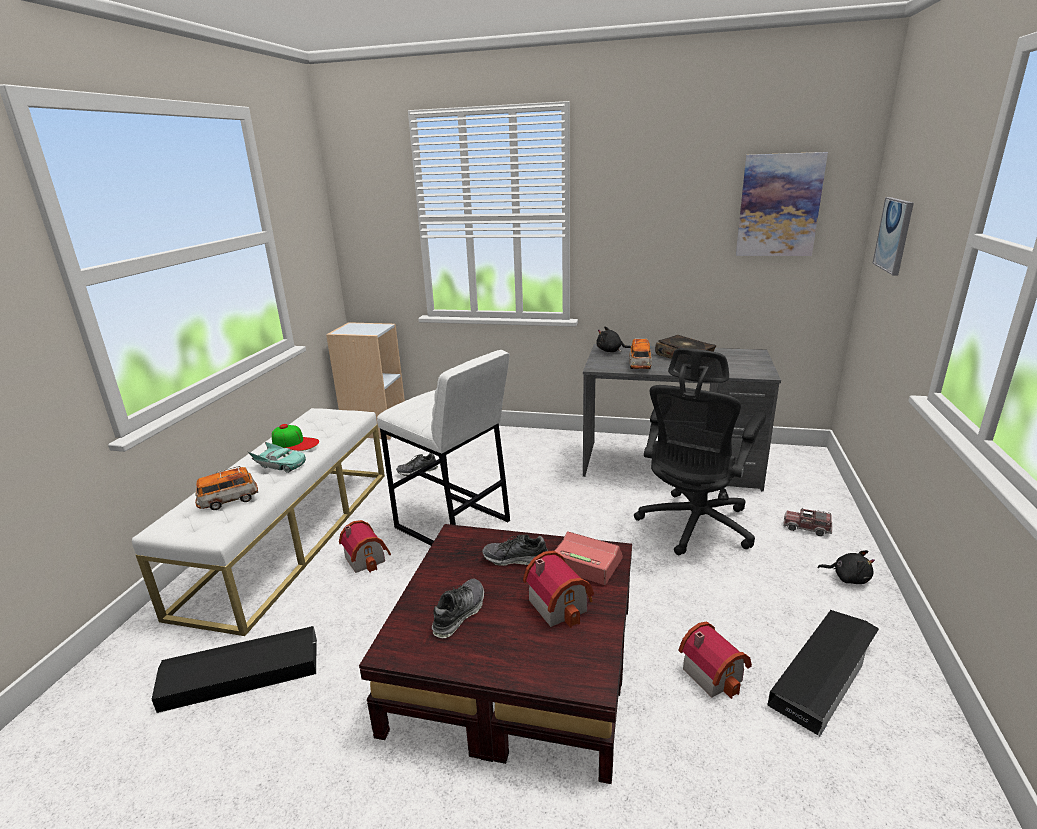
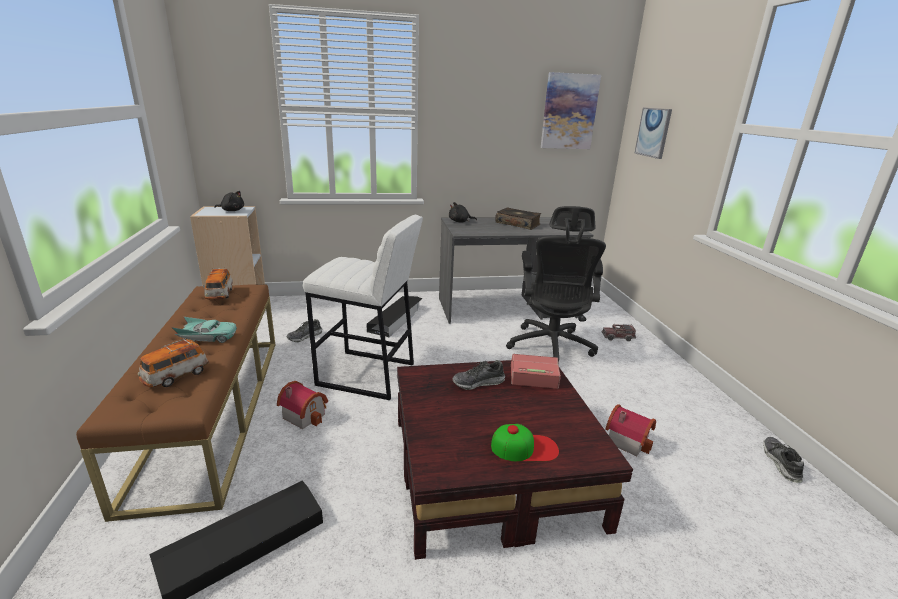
camera: 25 degrees left, 0 degrees up
white bench [132,408,385,636] -> brown bench [76,285,275,522]
cap [272,424,319,451] -> cap moved to [491,424,559,462]
shoe [432,579,484,638] -> shoe moved to [763,437,804,483]
toy house [523,551,594,628] -> none
toy car [629,338,653,369] -> toy car moved to [203,268,233,300]
black storage box [767,610,879,737] -> black storage box moved to [367,296,422,337]
black plush toy [818,550,875,584] -> black plush toy moved to [214,191,244,211]

